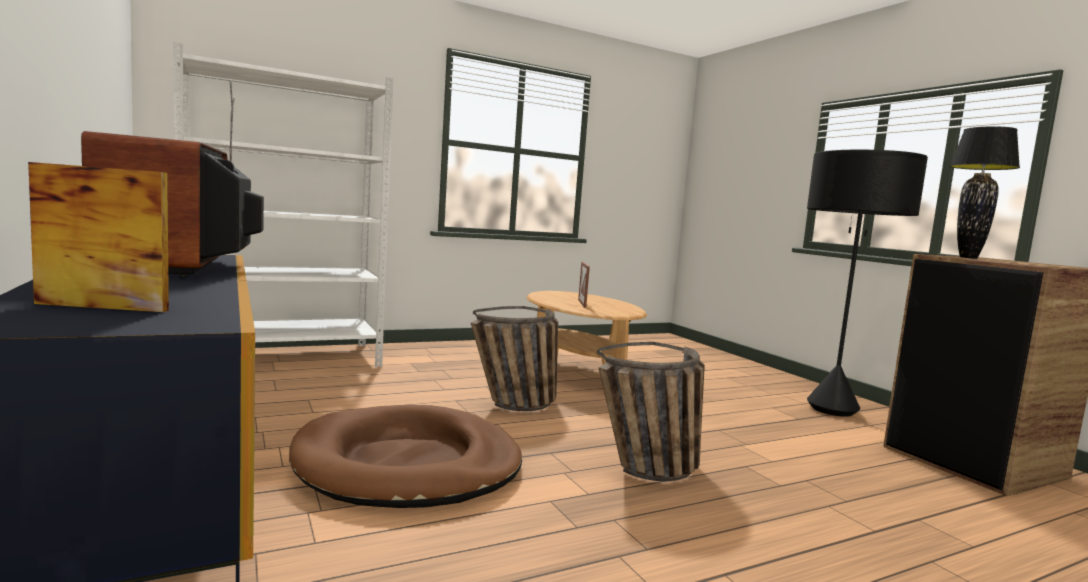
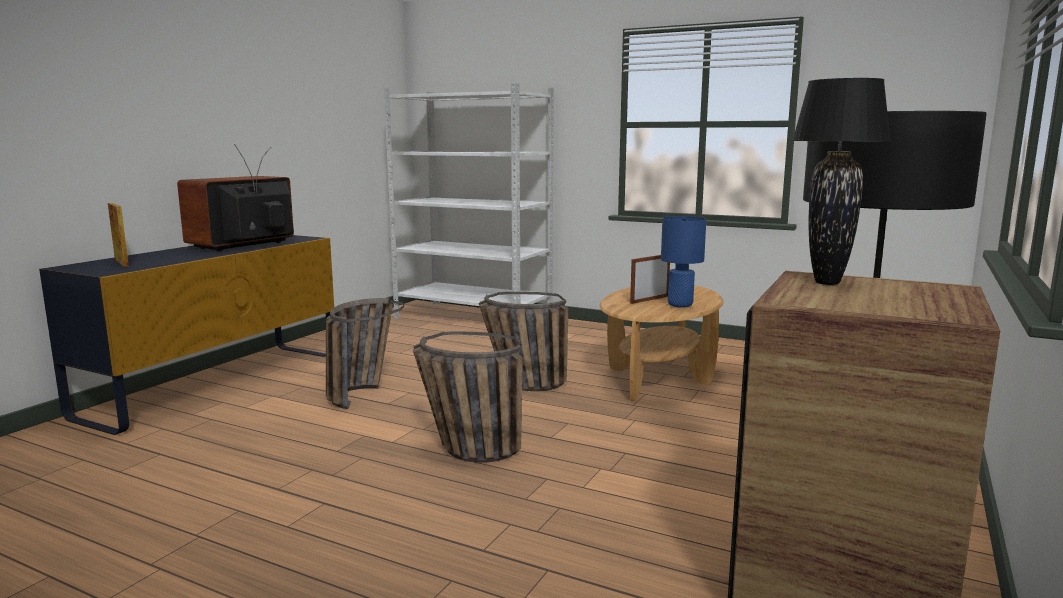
camera: 55 degrees right, 5 degrees up
brown dog bed [289,405,522,508] -> basket [326,298,404,409]
none -> blue table lamp [661,216,706,308]

